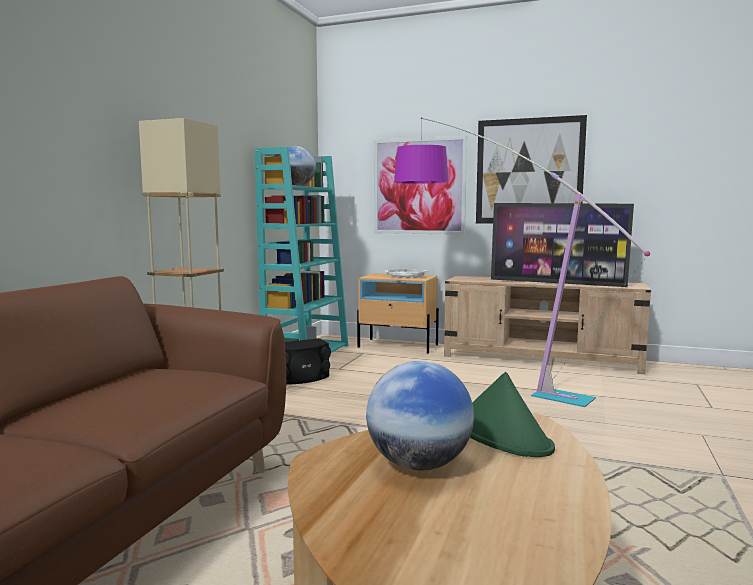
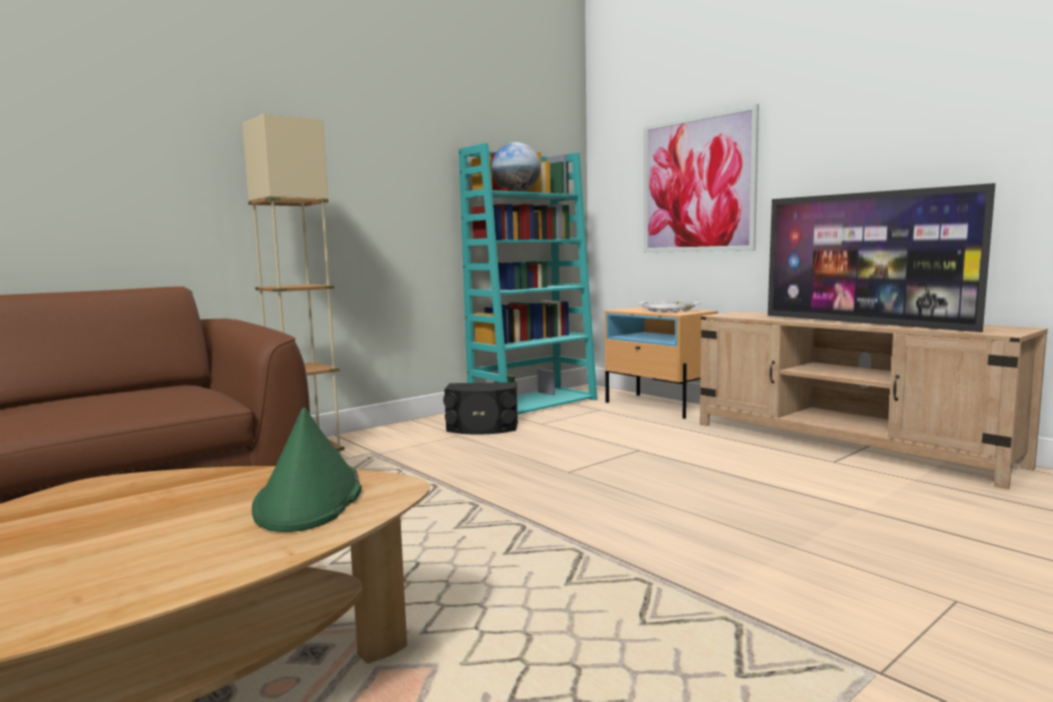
camera: 30 degrees right, 0 degrees up
globe [366,361,474,471] -> none
floor lamp [394,117,650,407] -> none
picture [476,115,587,224] -> none

